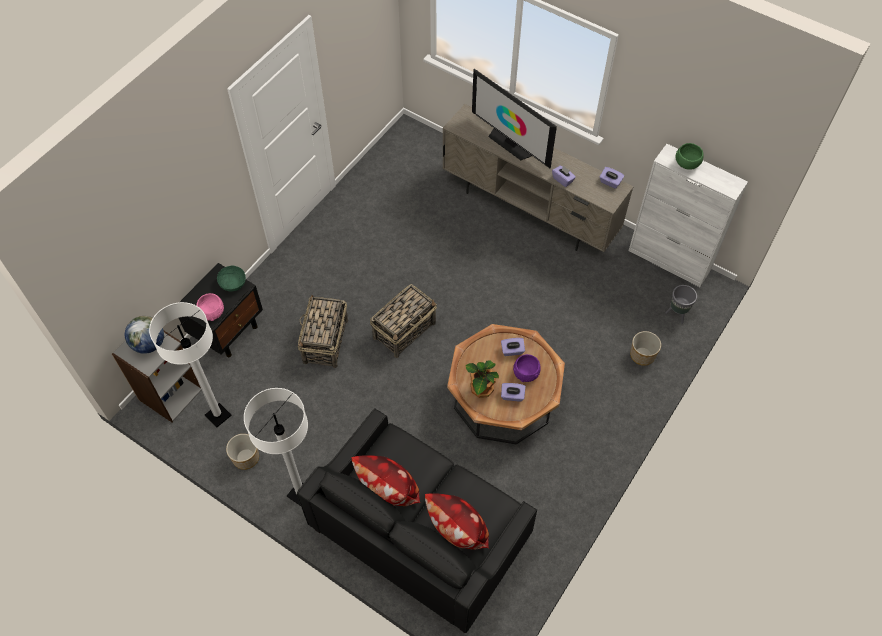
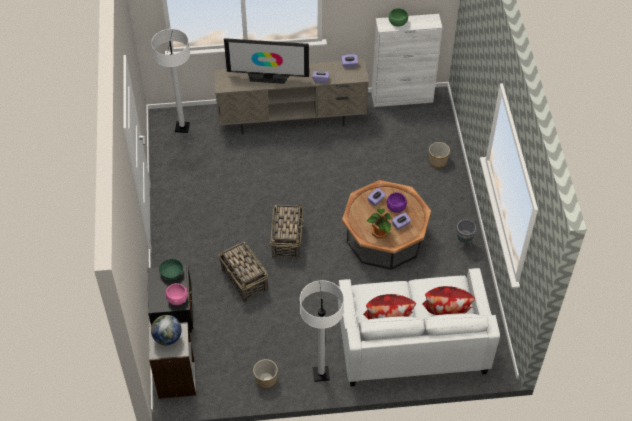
camera: 40 degrees left, 5 degrees down
white floor lamp [149,302,232,427] -> white floor lamp moved to [151,29,190,133]
black sofa [297,409,537,633] -> white sofa [338,268,500,387]
grey planter [665,285,697,324] -> grey planter moved to [456,220,476,248]

